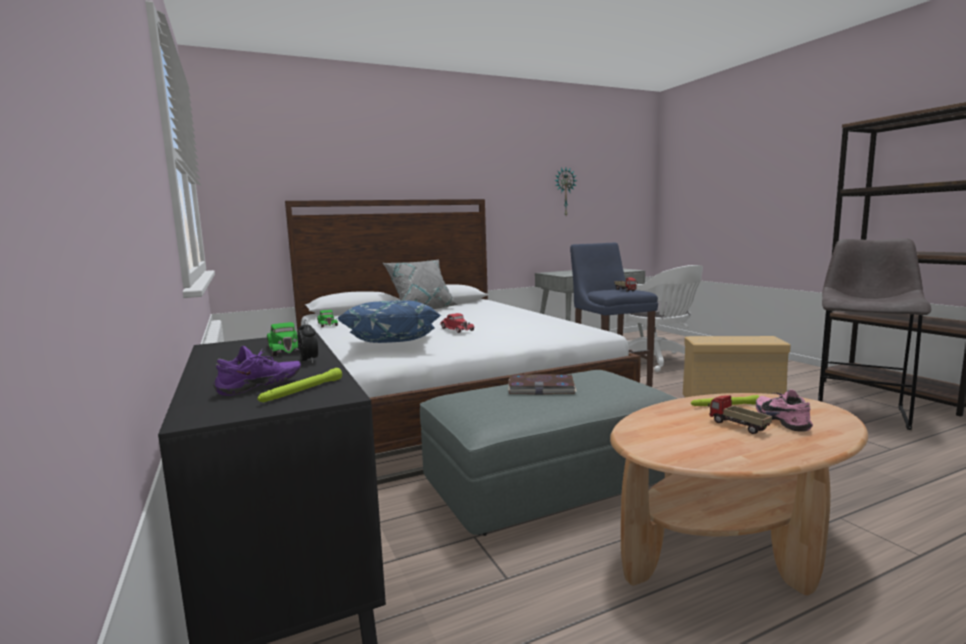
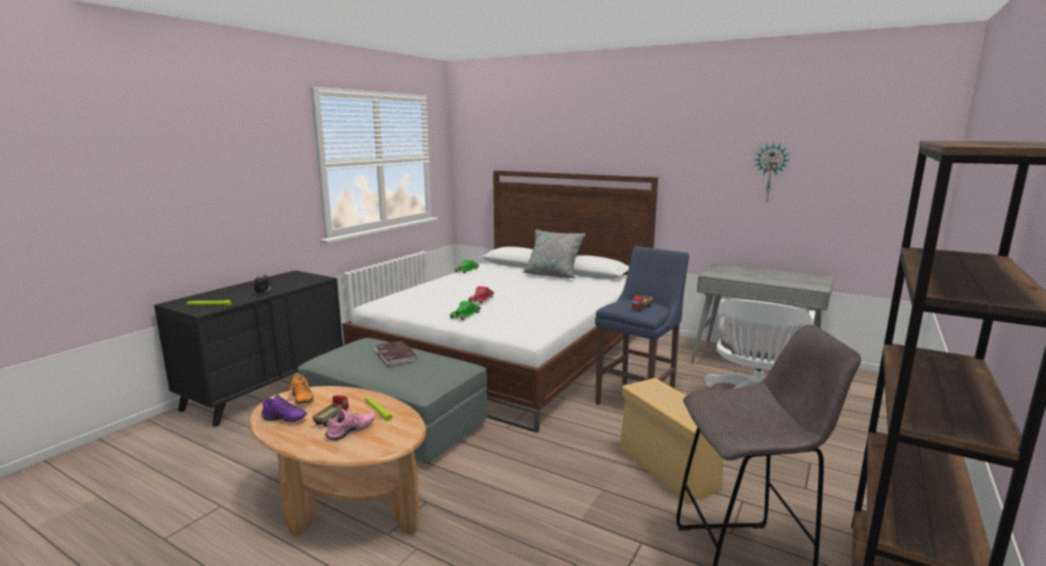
camera: 55 degrees right, 5 degrees up
purple shoe [213,346,301,396] -> purple shoe moved to [261,394,307,422]
green toy car [267,322,299,356] -> green toy car moved to [450,301,481,320]
blue pillow [337,300,441,343] -> none
none -> orange shoe [286,374,314,404]

